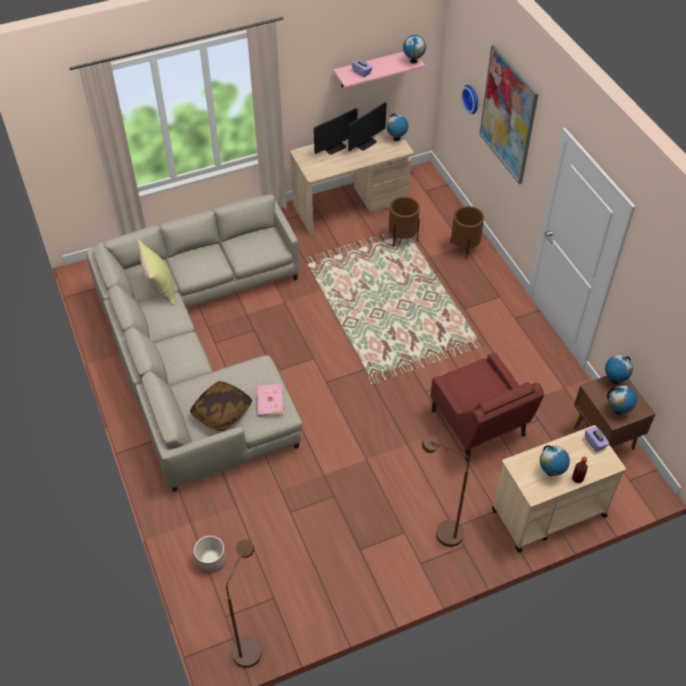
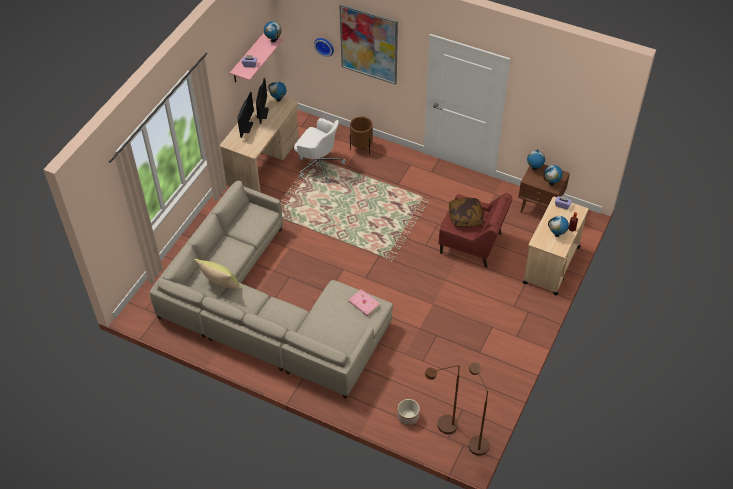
camera: 40 degrees left, 0 degrees up
pillow [190,381,252,432] -> pillow moved to [449,198,484,227]
brown planter [389,196,420,247] -> white office chair [294,118,346,183]
brown floor lamp [422,436,470,547] -> brown floor lamp moved to [425,365,460,434]

